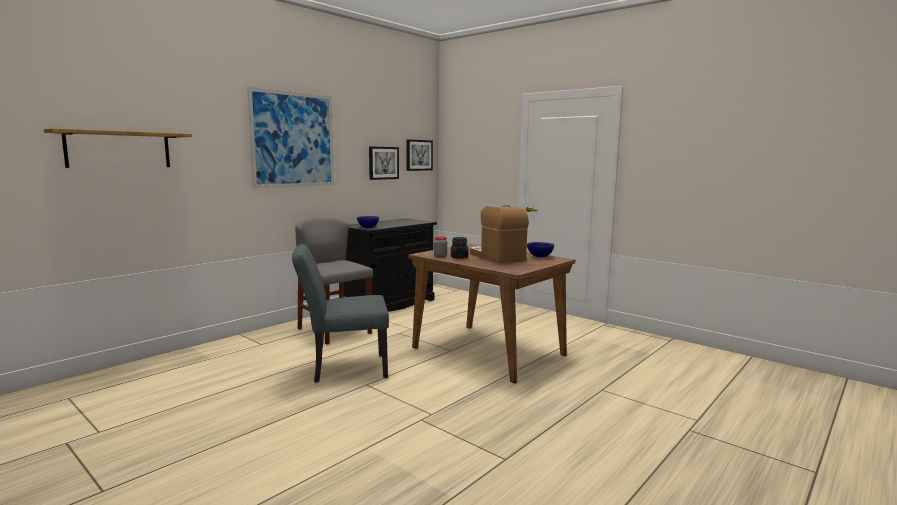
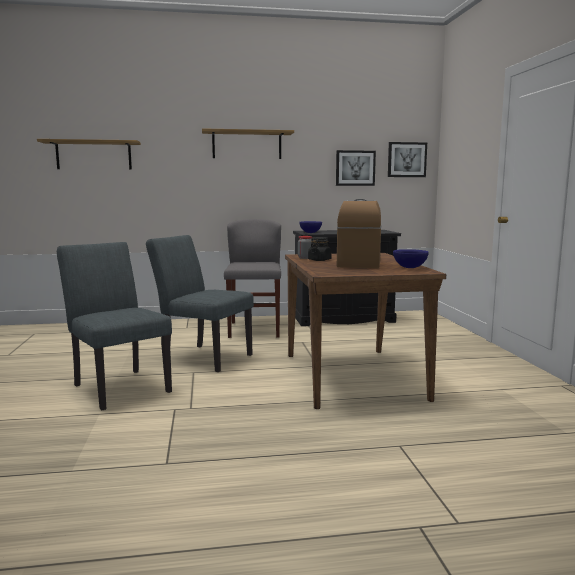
camera: 40 degrees right, 0 degrees up
picture [247,87,334,188] -> shelf [202,128,294,159]
none -> grey chair [57,242,172,411]

